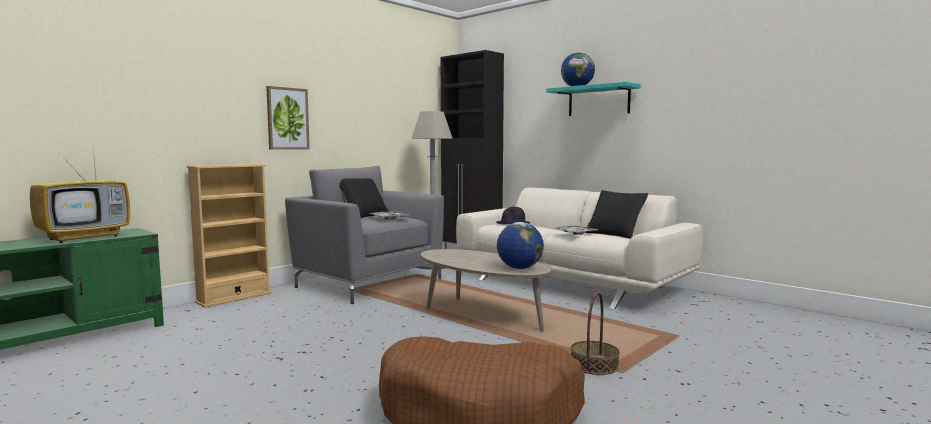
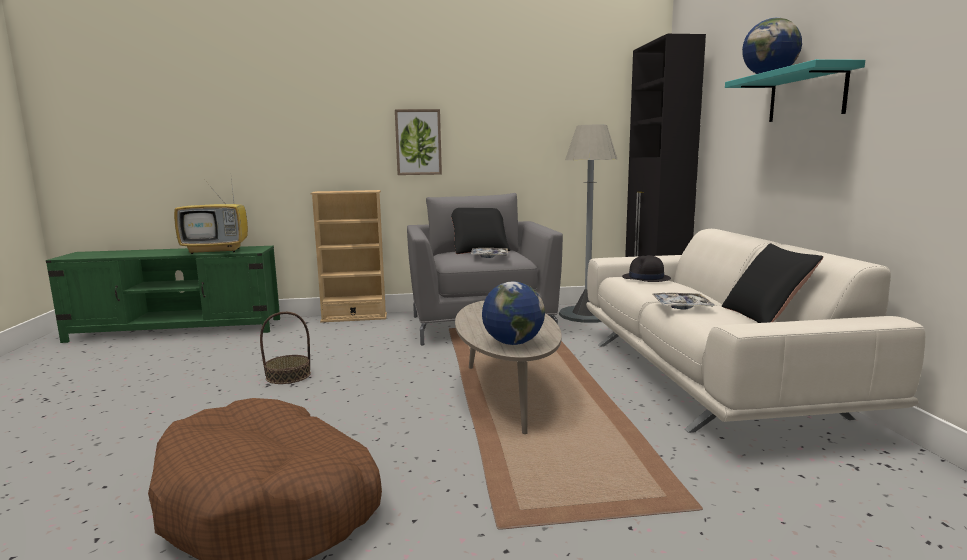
camera: 40 degrees right, 5 degrees up
basket [571,292,620,375] -> basket moved to [260,312,311,384]

